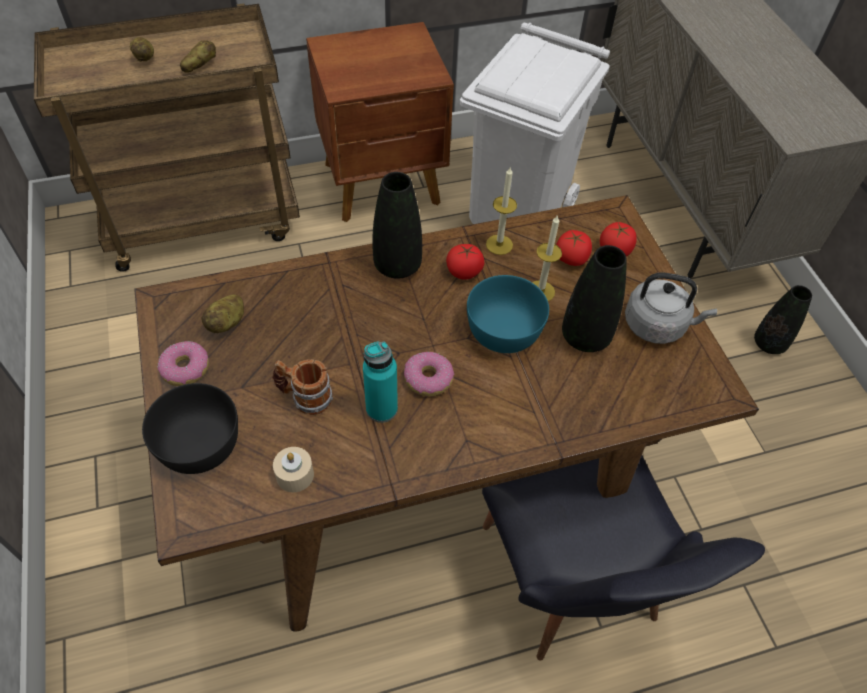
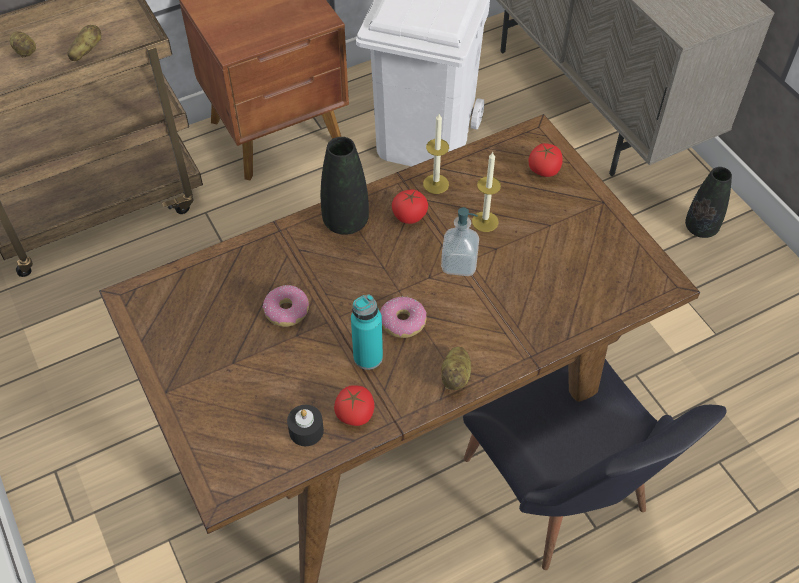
camera: 10 degrees left, 0 degrees up
black bowl [142,383,238,474] -> none
donut [158,341,209,386] -> donut moved to [263,285,309,327]
potato [201,295,244,333] -> potato moved to [441,347,471,390]
mug [272,359,333,415] -> none
beige candle [273,447,314,492] -> black candle [287,405,324,446]
turquoise bowl [467,275,549,353] -> soap dispenser [441,207,479,276]
tomato [556,230,592,266] -> tomato moved to [334,385,374,426]
black vase [562,245,627,352] -> none
grey kettle [625,273,717,344] -> none

